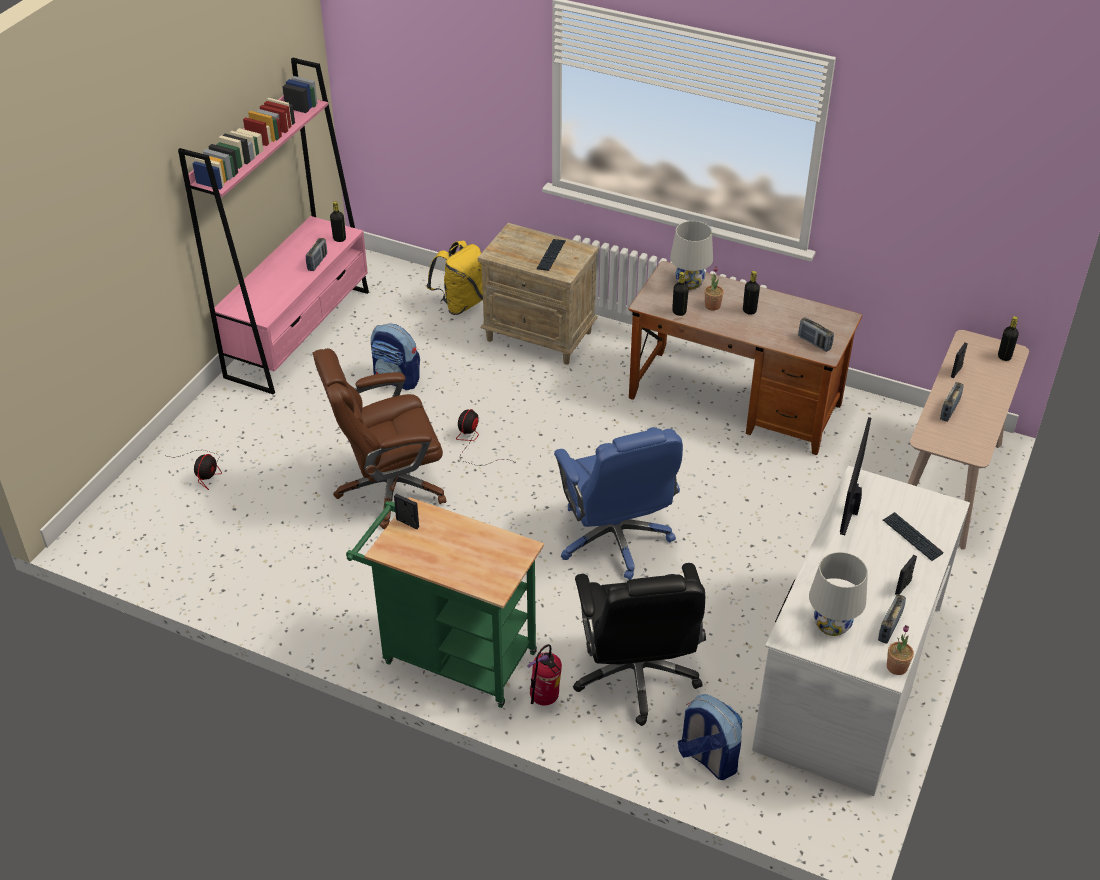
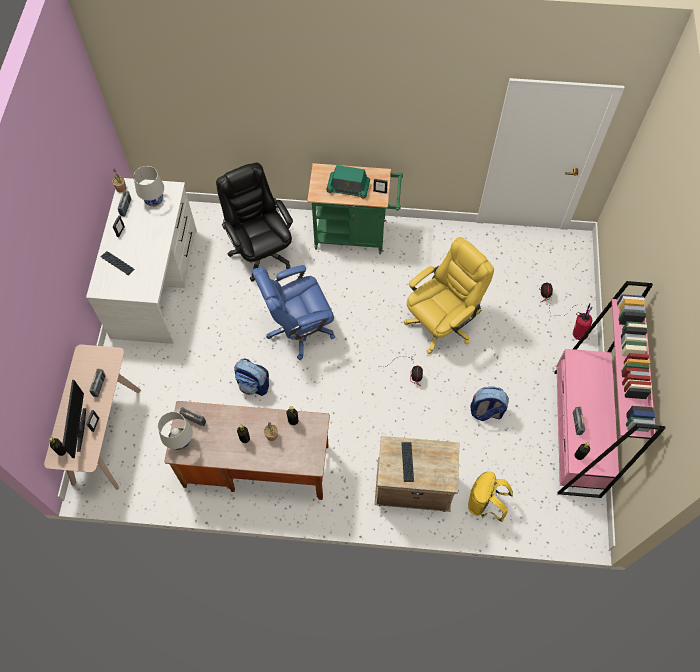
camera: 160 degrees right, 20 degrees up
brown office chair [312,348,446,529] -> yellow office chair [403,237,494,354]
fire extinguisher [527,644,562,705] -> fire extinguisher moved to [573,303,593,340]
blue office chair [554,427,683,580] -> blue office chair turned 75 degrees counterclockwise [252,265,335,360]
white table lamp [670,221,713,289] -> white table lamp moved to [158,412,193,450]
backpack [678,694,742,780] -> backpack moved to [234,358,269,396]
monitor [840,417,871,535] -> monitor moved to [62,380,86,458]
none -> radio [326,165,370,198]

